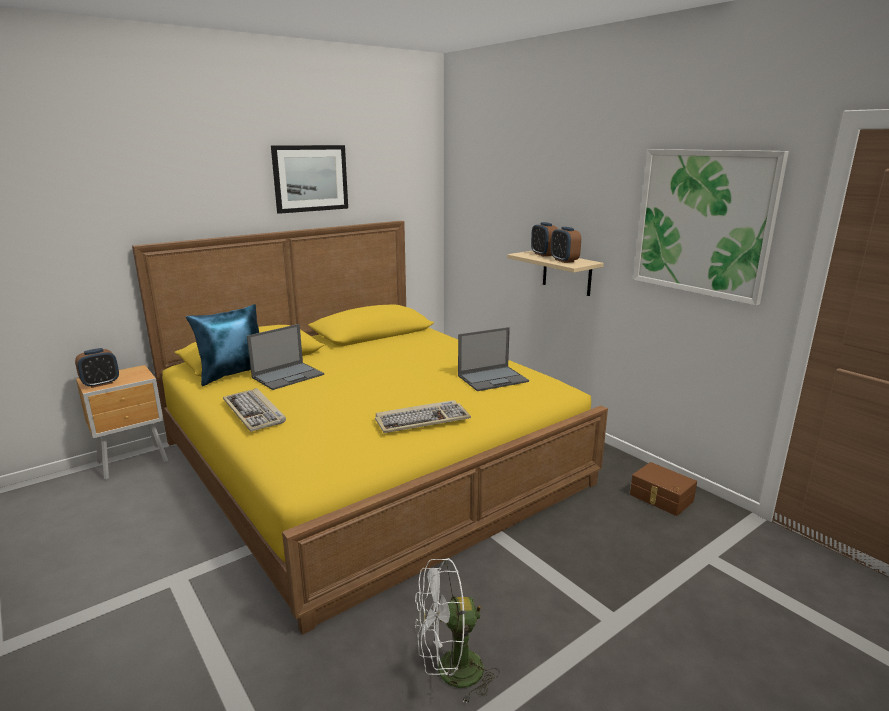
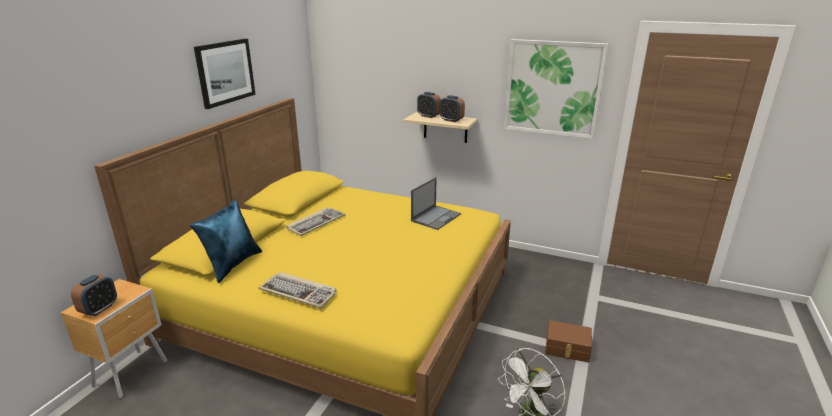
camera: 30 degrees left, 5 degrees up
laptop [247,324,324,390] -> none
keyboard [375,400,471,433] -> keyboard moved to [286,207,346,236]
brown storage box [630,462,697,516] -> brown storage box moved to [545,320,592,363]

